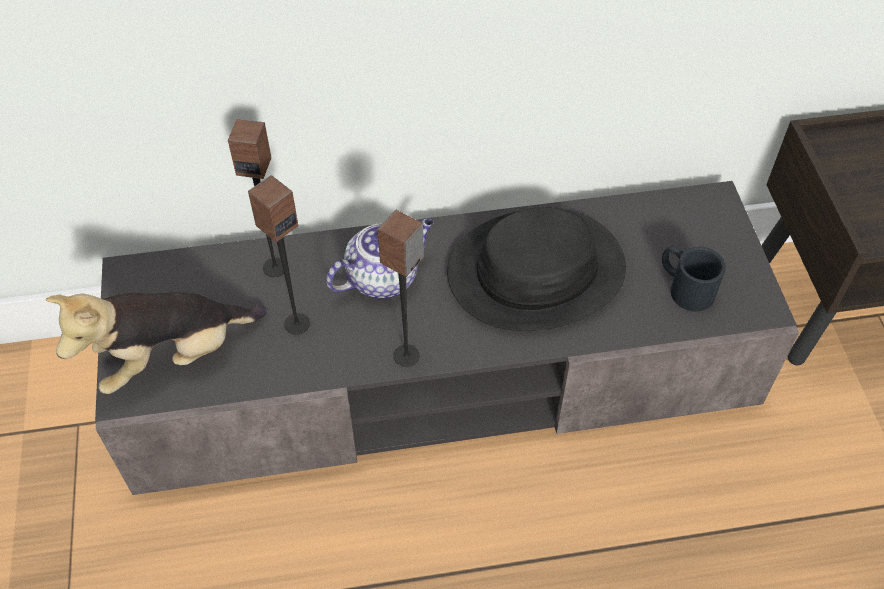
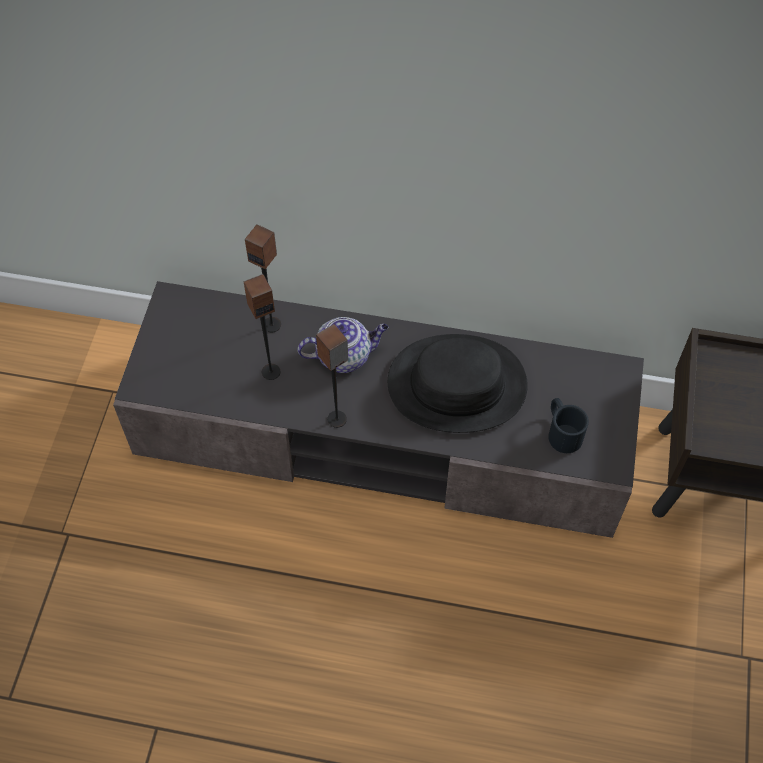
camera: 20 degrees right, 5 degrees up
plush toy [46,292,267,394] -> none

